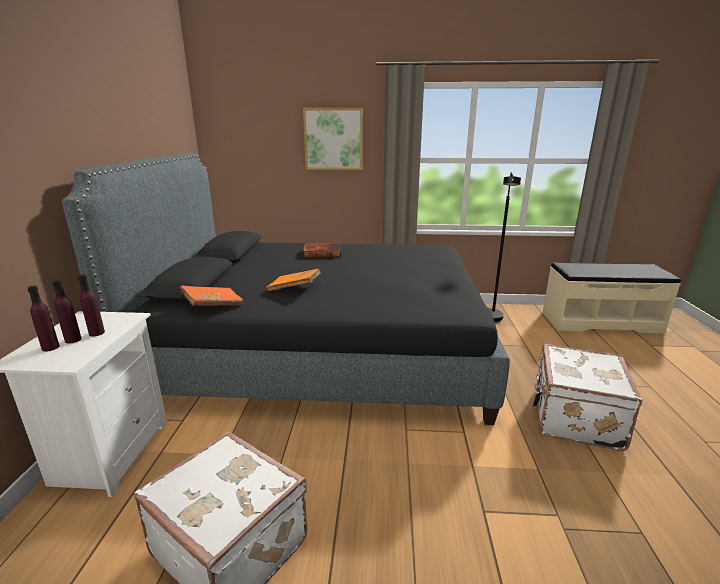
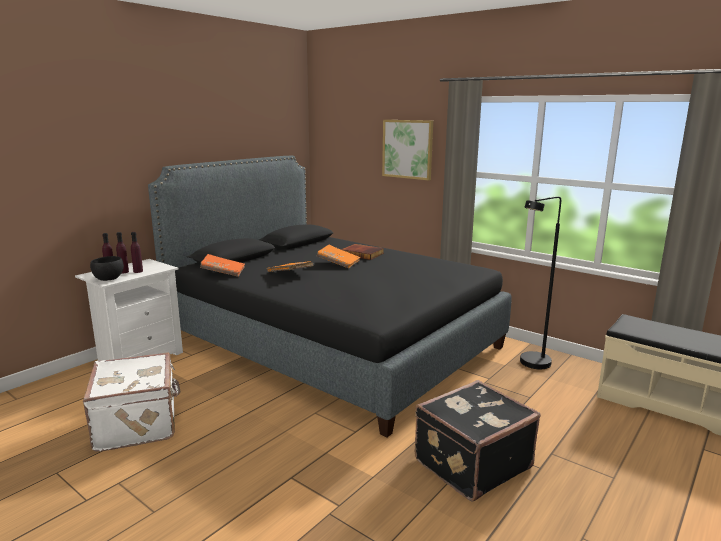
camera: 35 degrees right, 5 degrees down
white suitcase [532,344,642,451] -> black suitcase [414,380,541,502]
none -> black bowl [90,256,124,281]
none -> orange book [317,245,360,269]

